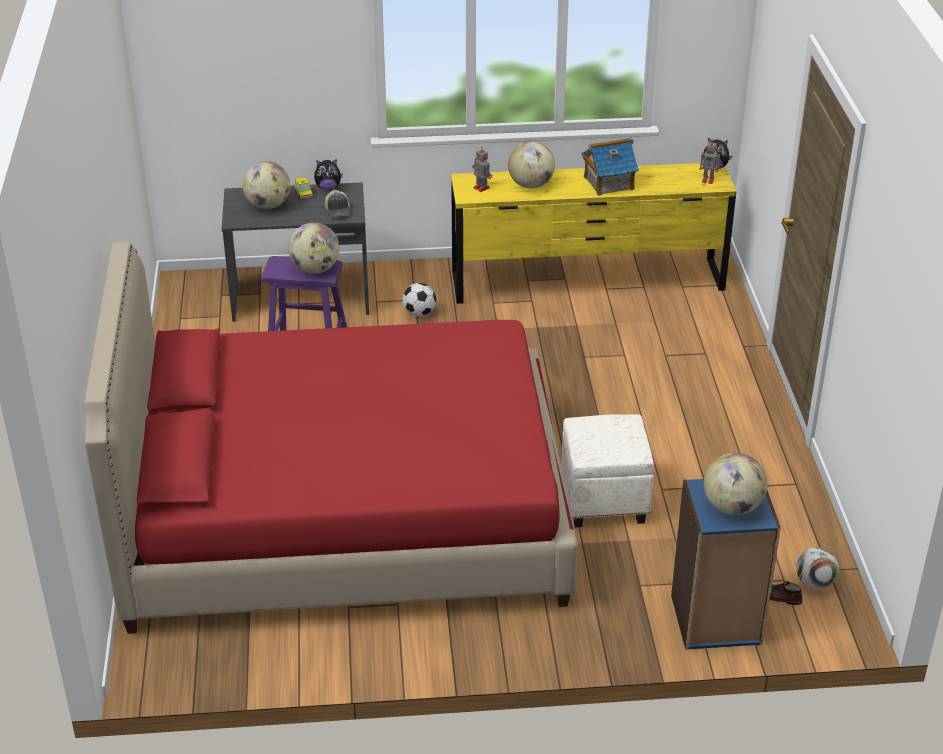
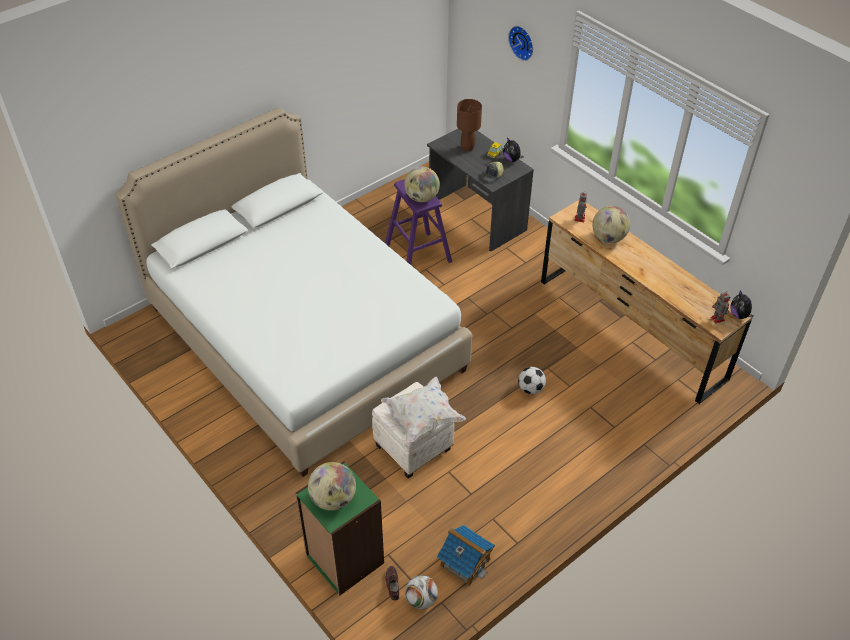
camera: 55 degrees right, 10 degrees up
red bed [84,242,578,634] -> white bed [115,107,472,477]
globe [242,161,290,209] -> brown table lamp [457,99,482,151]
football [402,283,436,317] -> football moved to [518,367,546,394]
yellow dresser [451,163,737,304] -> brown dresser [541,200,752,404]
toy house [581,137,639,196] -> toy house moved to [437,525,495,586]
blue bookcase [671,479,781,650] -> green bookcase [295,461,384,596]
none -> white pillow [381,377,466,443]
none -> wall clock [508,26,533,61]

